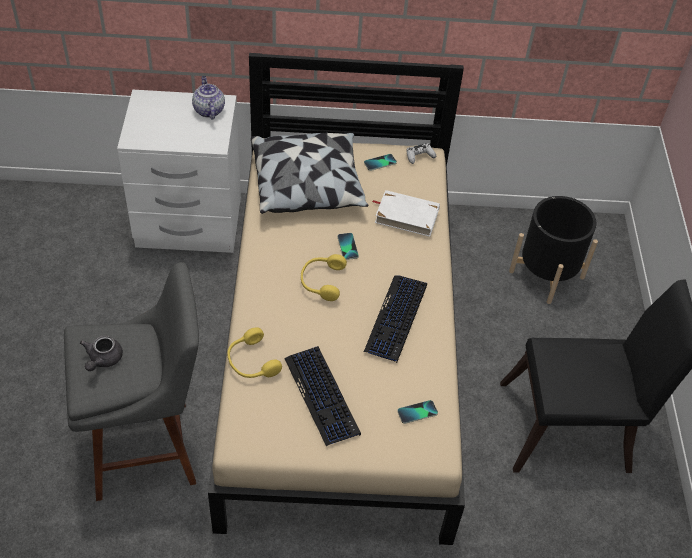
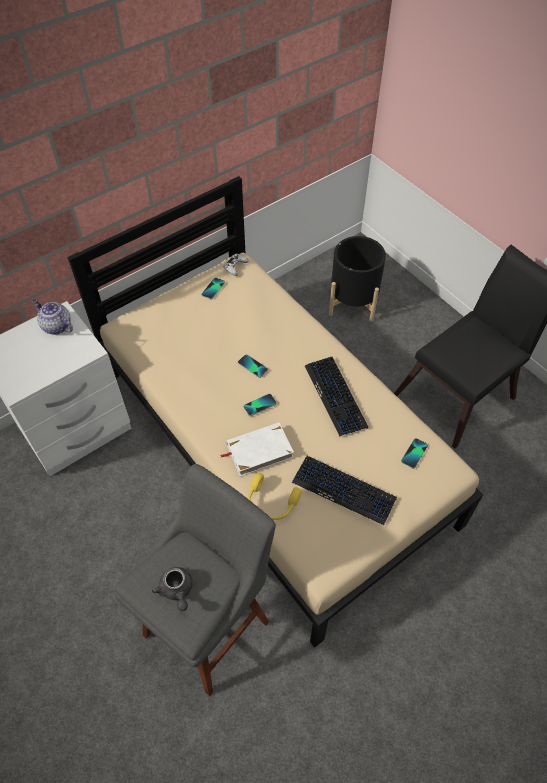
camera: 35 degrees left, 5 degrees up
pillow [251,133,368,214] -> none
yellow headphones [301,254,347,301] -> phone [244,394,276,416]
white book [372,190,440,237] -> white book moved to [220,422,294,477]

